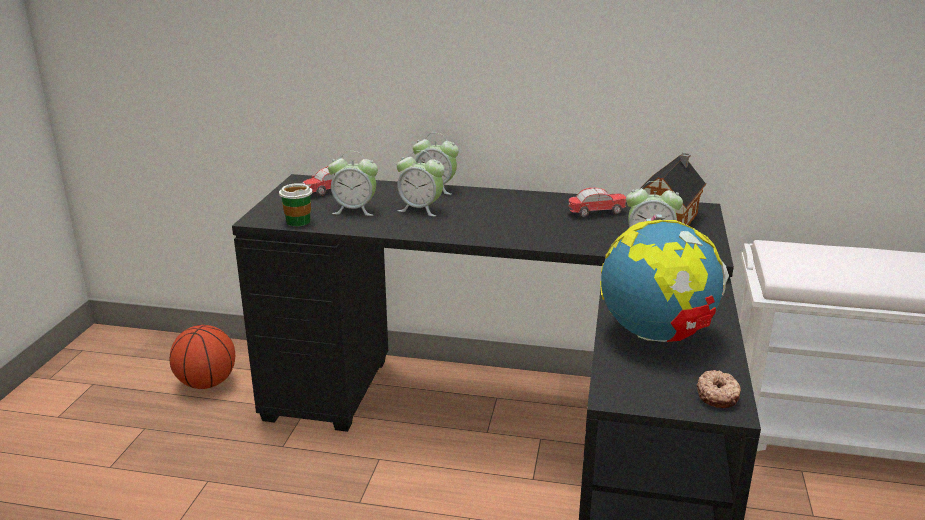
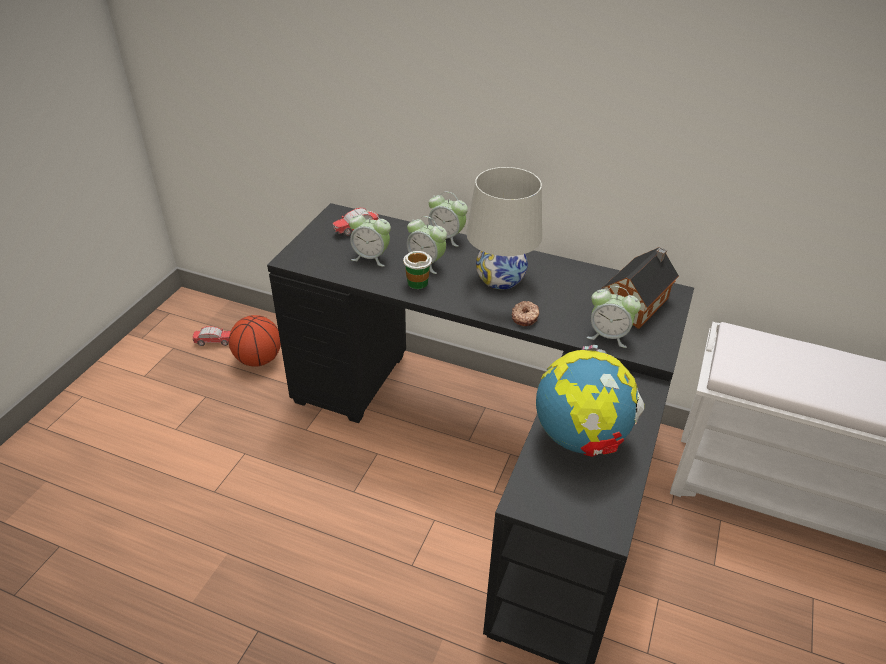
camera: 10 degrees right, 15 degrees up
cup [279,183,312,226] -> cup moved to [403,251,432,289]
toy car [568,188,626,218] -> toy car moved to [193,326,231,346]
donut [697,370,741,408] -> donut moved to [512,301,540,326]
none -> white table lamp [466,167,542,289]

